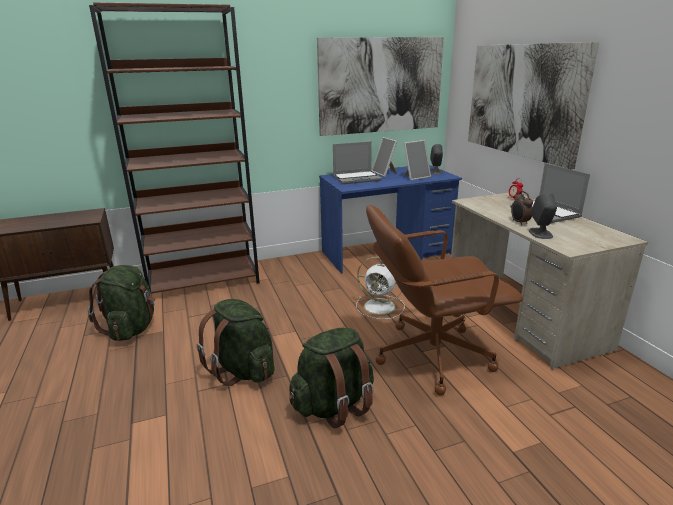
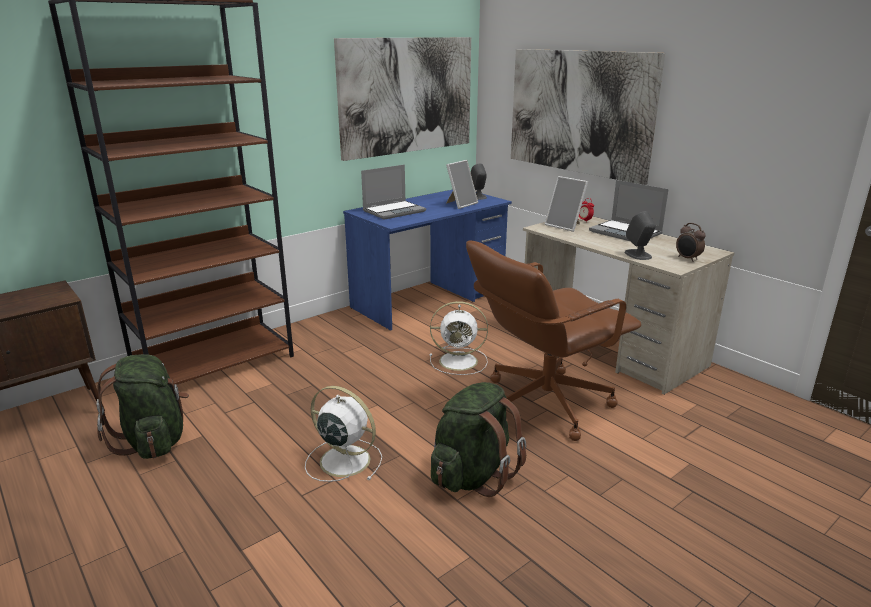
camera: 20 degrees left, 0 degrees up
green backpack [197,299,274,386] -> white fan [305,386,382,482]
picture frame [372,137,398,177] -> picture frame moved to [545,176,588,232]
alarm clock [511,191,533,225] -> alarm clock moved to [676,223,706,262]

